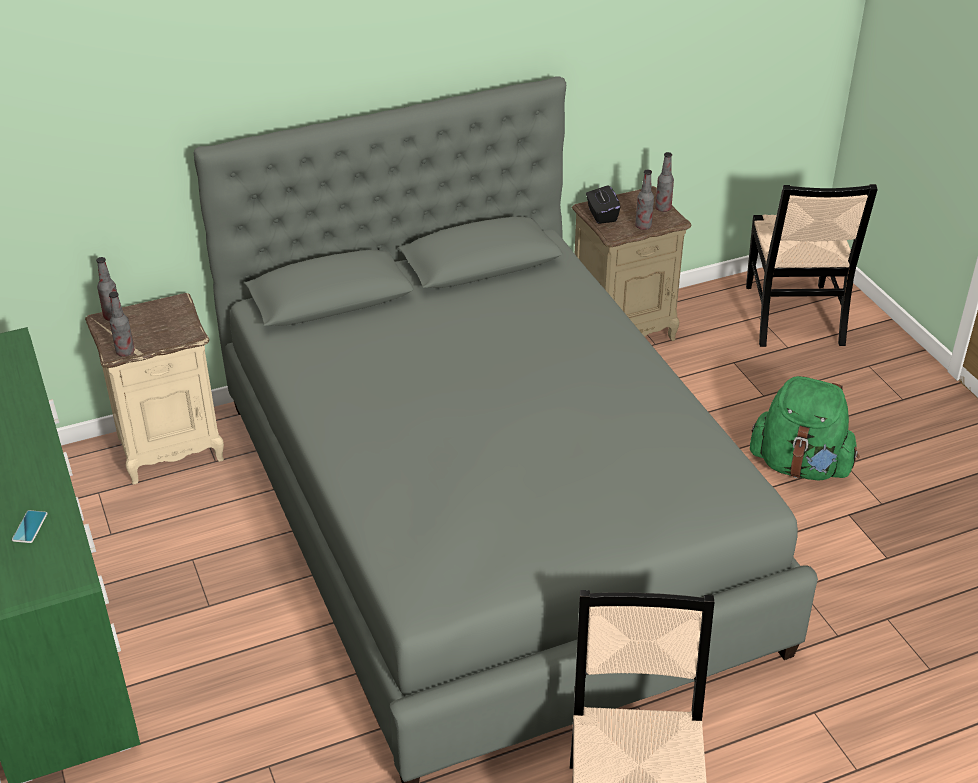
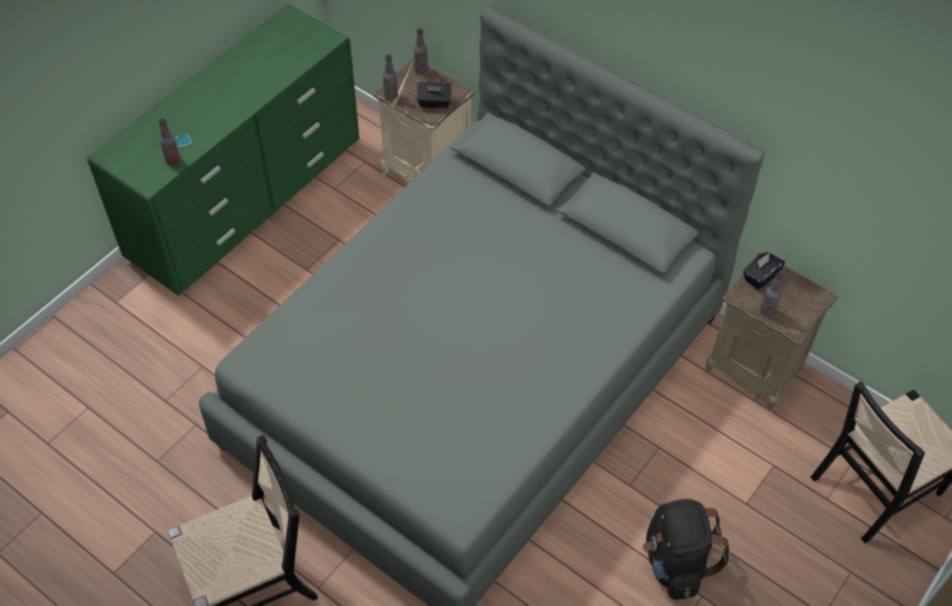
camera: 60 degrees right, 15 degrees up
bottle [655,152,674,212] -> bottle moved to [159,118,181,166]
green backpack [750,376,859,481] -> black backpack [642,499,731,600]
none -> black tissue box [417,81,452,108]

